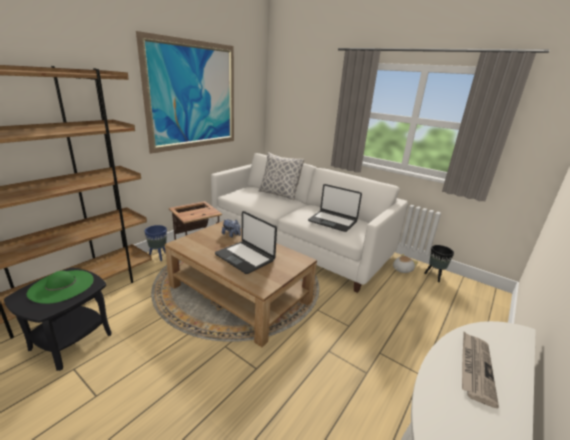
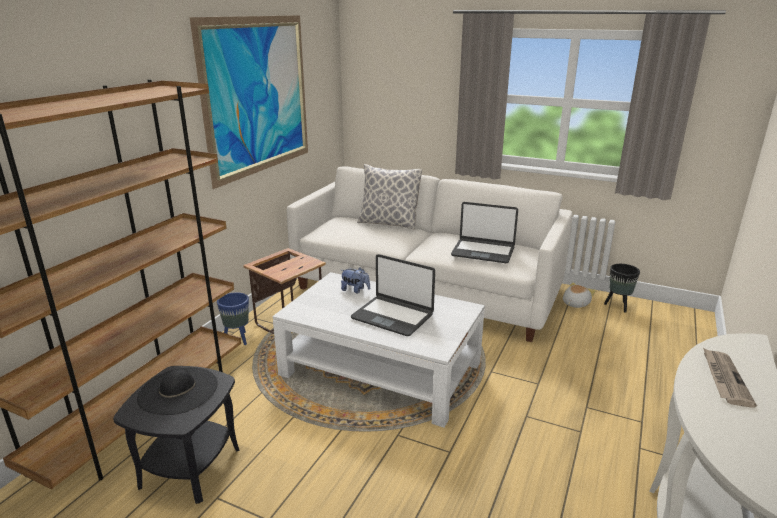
camera: 10 degrees left, 0 degrees up
green hat [27,270,94,304] -> black hat [137,367,218,415]
brown coffee table [165,221,317,347] -> white coffee table [273,272,485,428]

